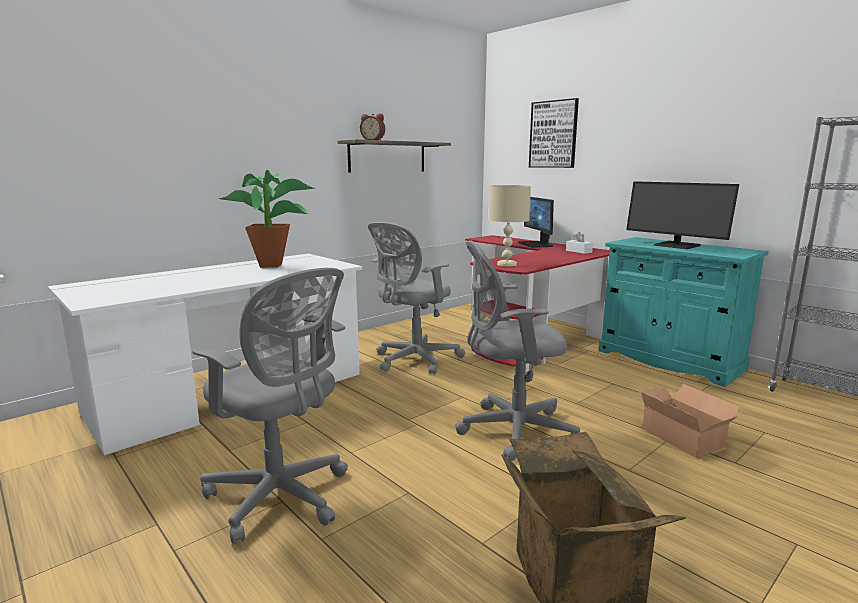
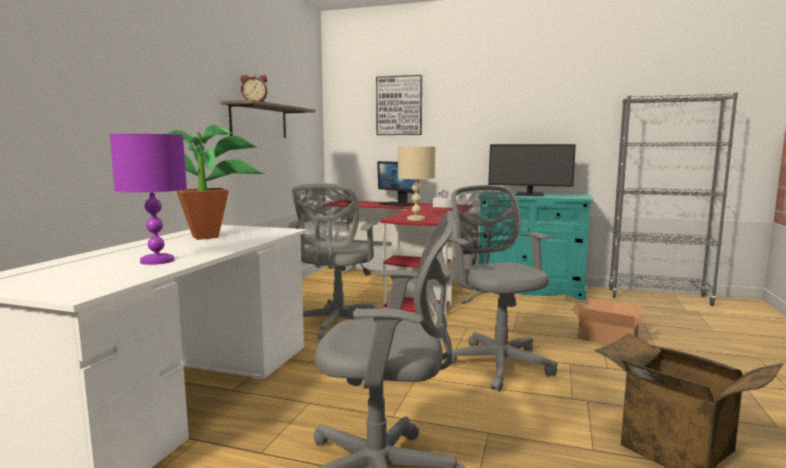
camera: 30 degrees left, 5 degrees down
grey office chair [455,240,580,461] -> grey office chair turned 105 degrees clockwise [443,185,558,392]
none -> purple table lamp [110,134,187,265]

